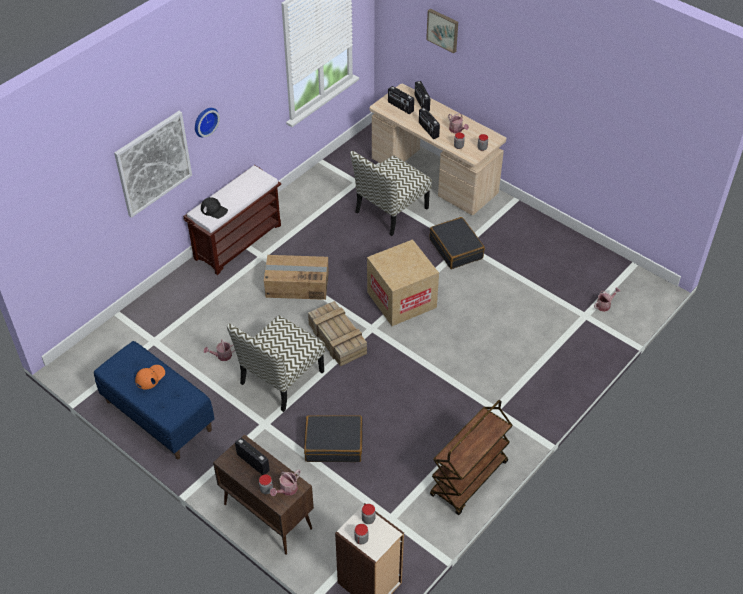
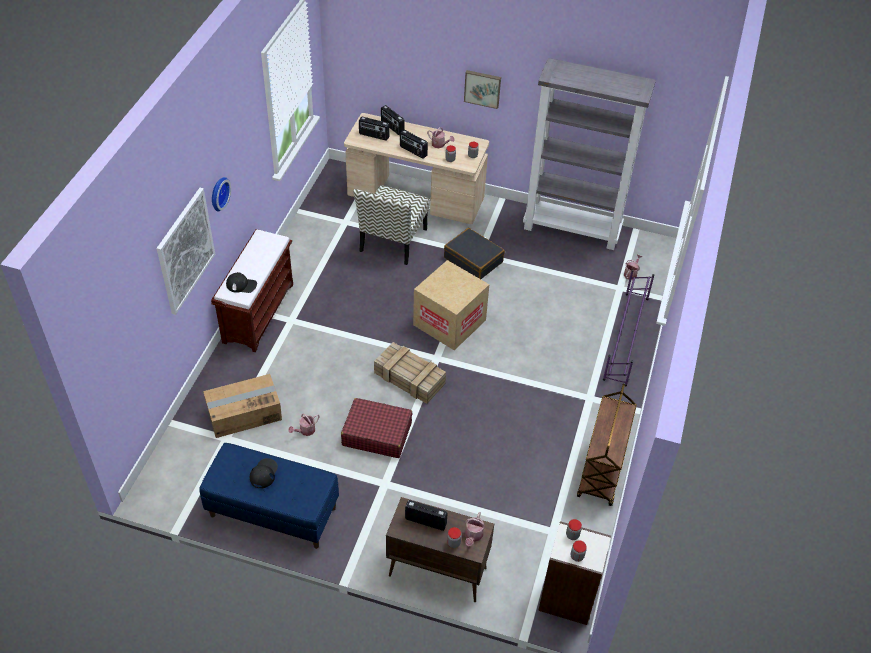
camera: 25 degrees left, 0 degrees up
orange cap [135,365,165,389] -> black cap [250,458,278,488]
chair [227,315,325,412] -> red suitcase [341,398,413,458]
cardboard box [264,255,329,300] -> cardboard box moved to [203,374,282,438]
black suitcase [304,415,362,462] -> none
picture [426,9,458,53] -> picture moved to [464,70,501,109]
none -> grey bookcase [523,58,656,250]
none -> purple shoe rack [603,269,655,386]

